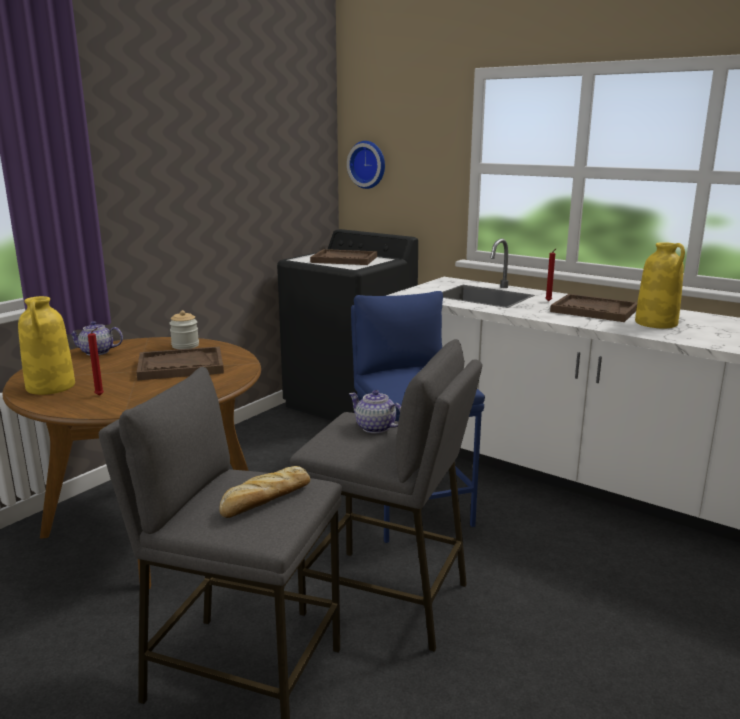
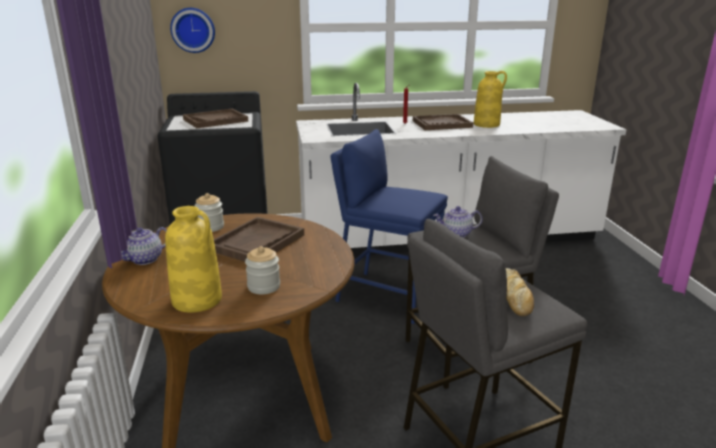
camera: 45 degrees left, 5 degrees up
red candle [88,327,104,396] -> jar [245,246,280,294]

